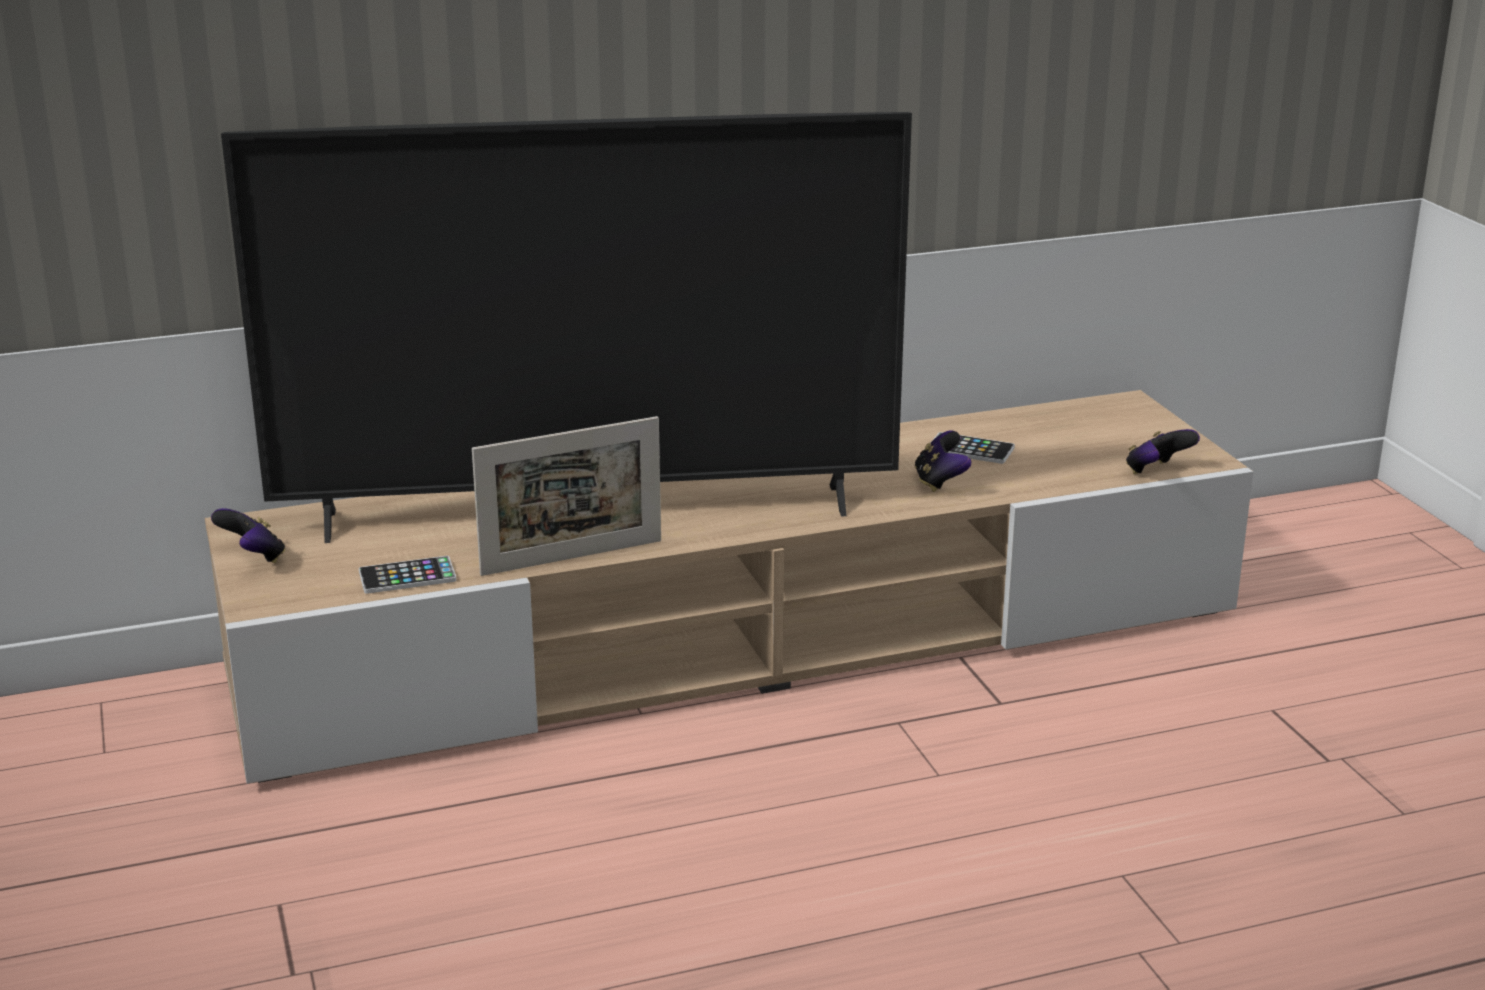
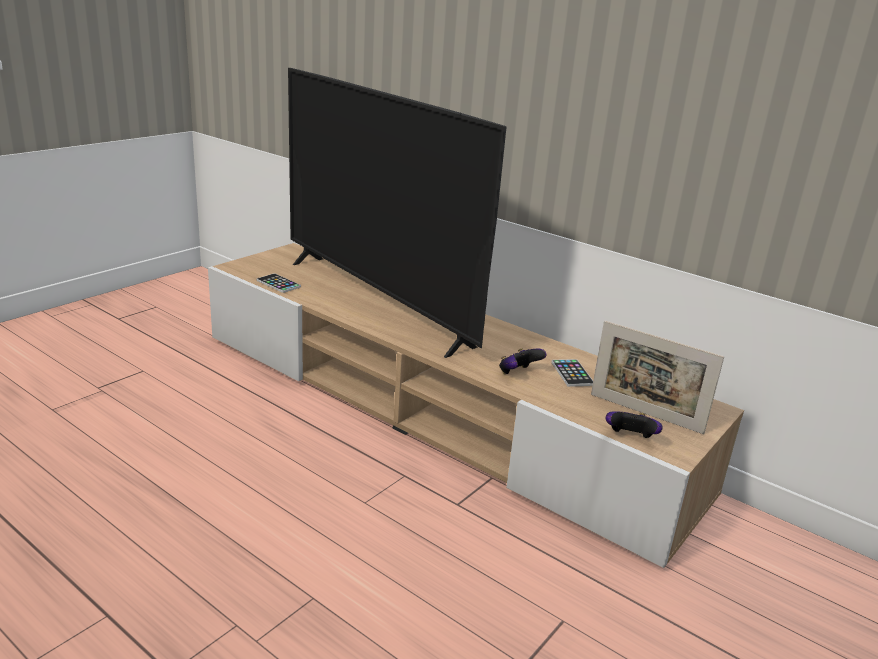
camera: 55 degrees right, 0 degrees up
game controller [211,508,285,563] -> none
picture frame [472,416,661,576] -> picture frame moved to [591,321,724,434]

